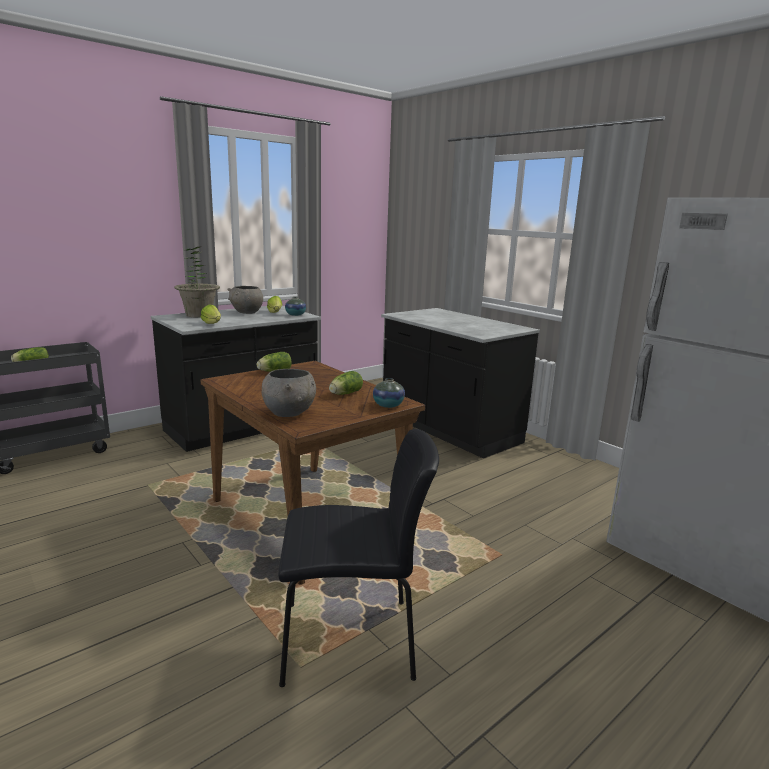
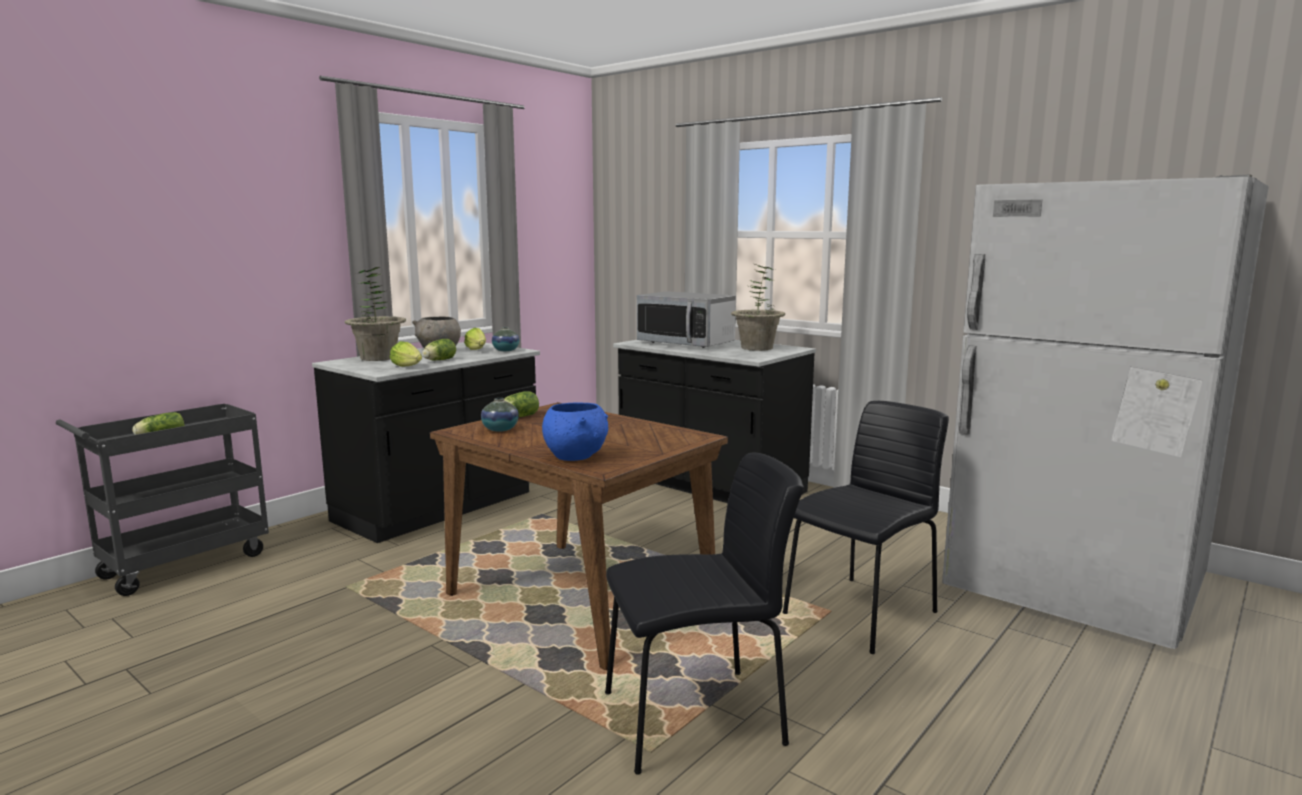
camera: 10 degrees left, 5 degrees down
grey bowl [262,369,316,417] -> blue bowl [542,402,608,461]
lettuce [329,371,363,395] -> lettuce moved to [422,339,456,361]
vase [373,378,405,408] -> vase moved to [481,398,519,432]
none -> microwave [637,291,736,348]
none -> potted plant [731,264,785,351]
none -> black chair [782,401,949,654]

